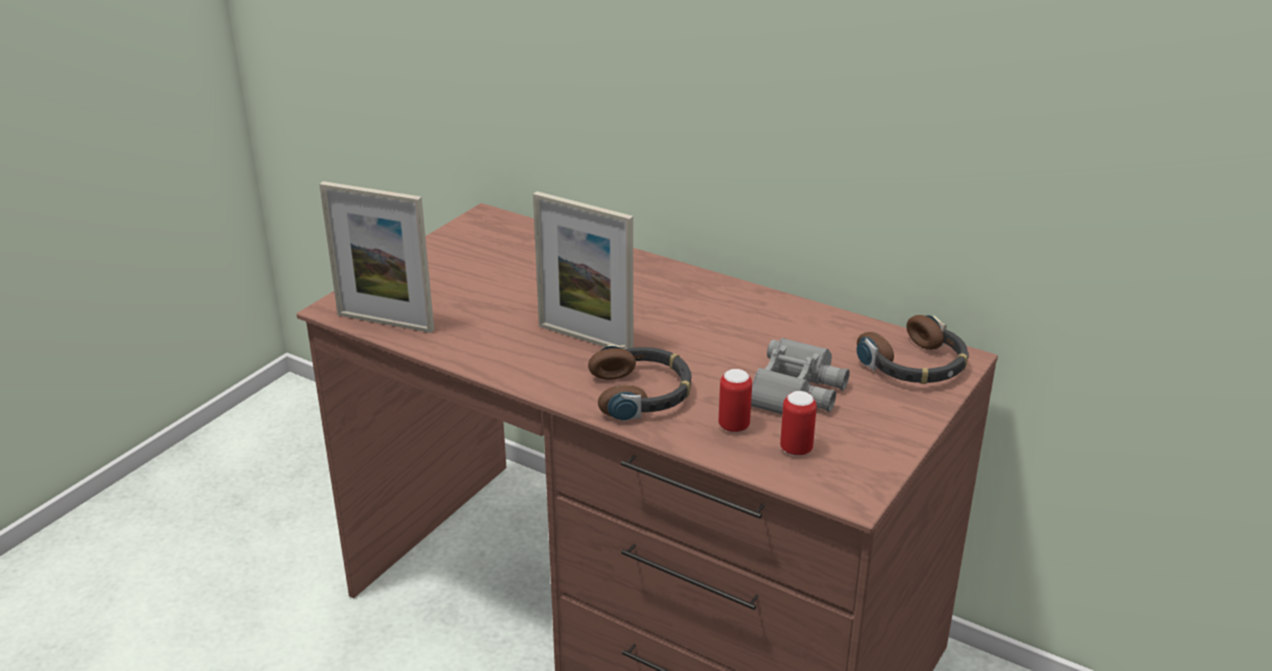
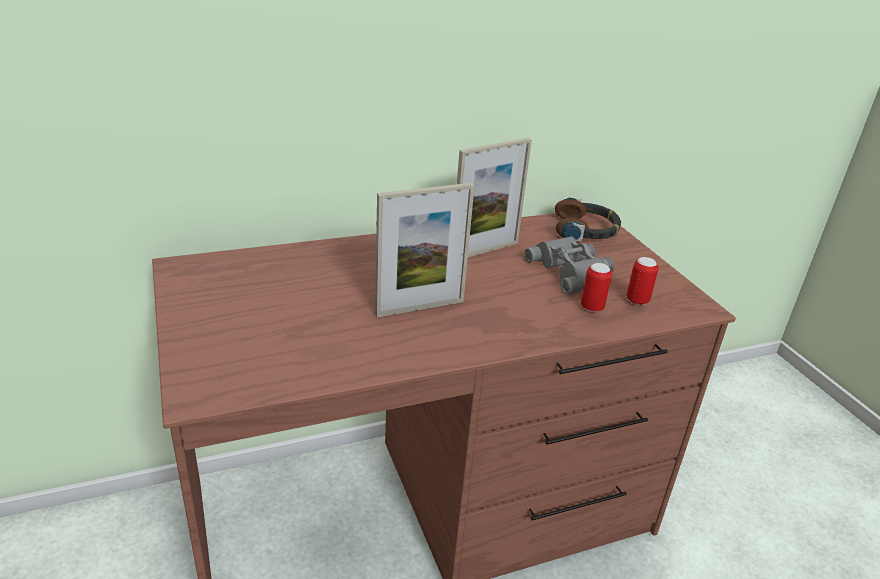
camera: 55 degrees left, 0 degrees up
picture frame [319,181,434,333] -> picture frame moved to [457,138,532,257]
headphones [588,345,692,421] -> none

